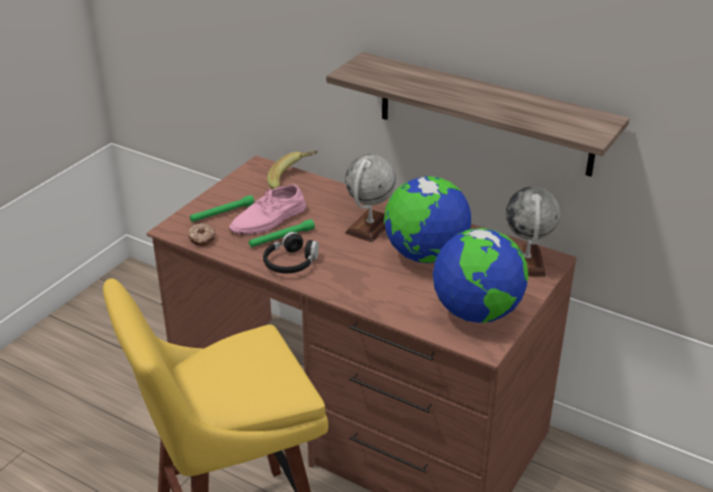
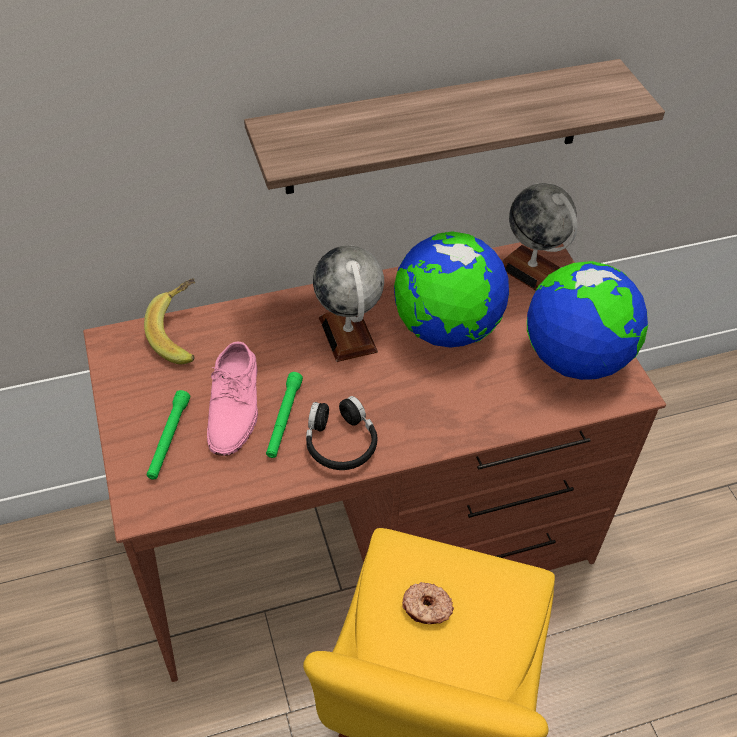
camera: 50 degrees left, 15 degrees up
donut [189,223,215,246] -> donut moved to [402,582,454,624]

